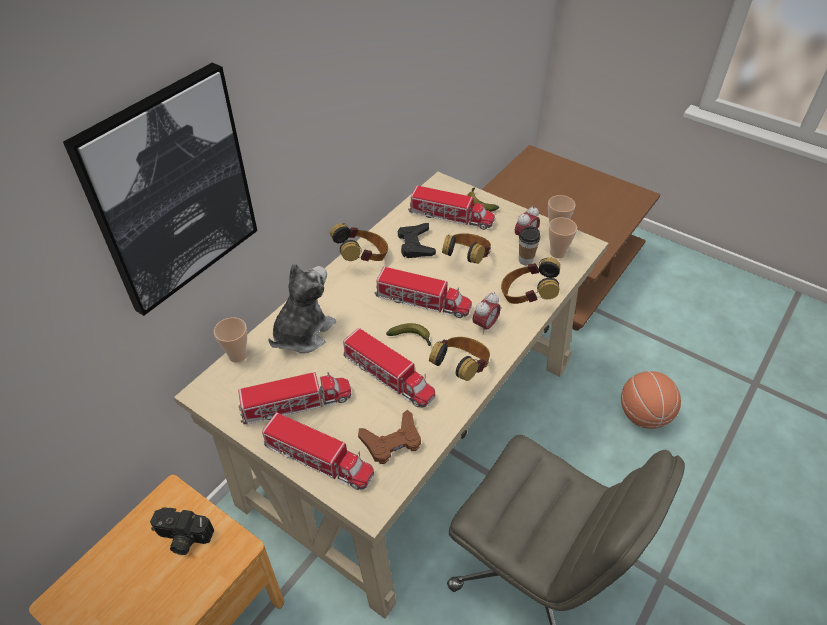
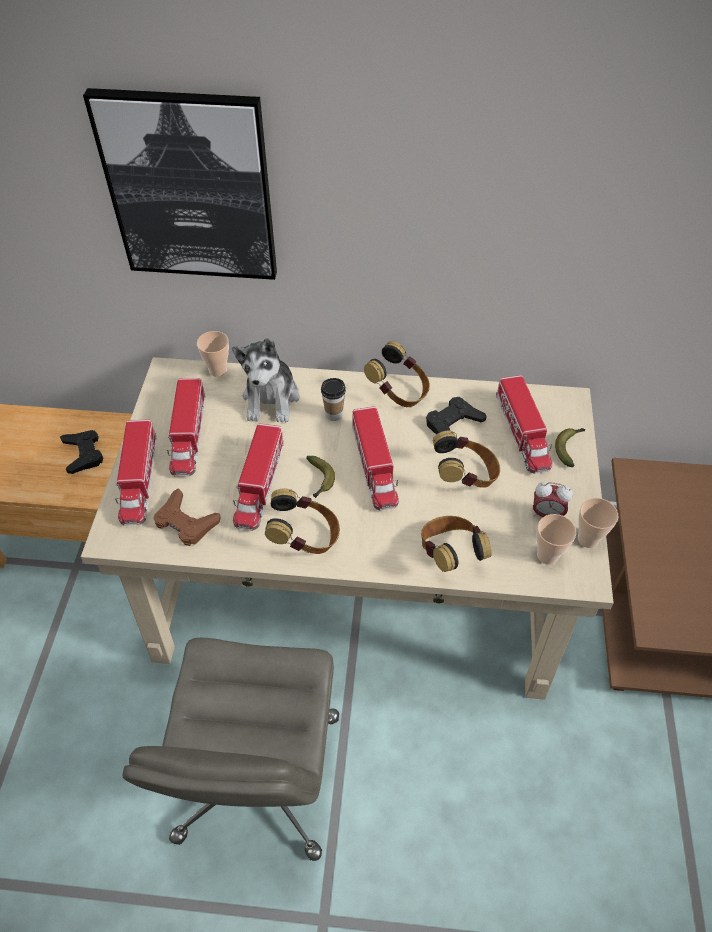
camera: 60 degrees right, 5 degrees up
camera [150,507,214,555] -> black game controller [60,430,103,474]
toy truck [238,372,352,425] -> toy truck turned 45 degrees clockwise [167,378,205,476]
plush toy [268,263,336,353] -> plush toy turned 90 degrees clockwise [232,338,300,422]
alarm clock [473,292,501,334] -> none
cup [519,226,540,265] -> cup moved to [321,378,346,421]
basketball [621,371,681,429] -> none

